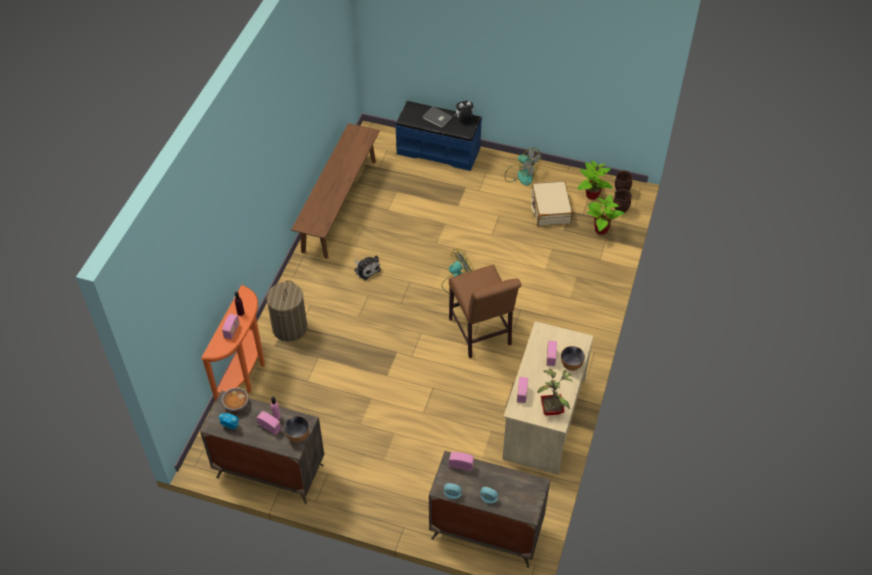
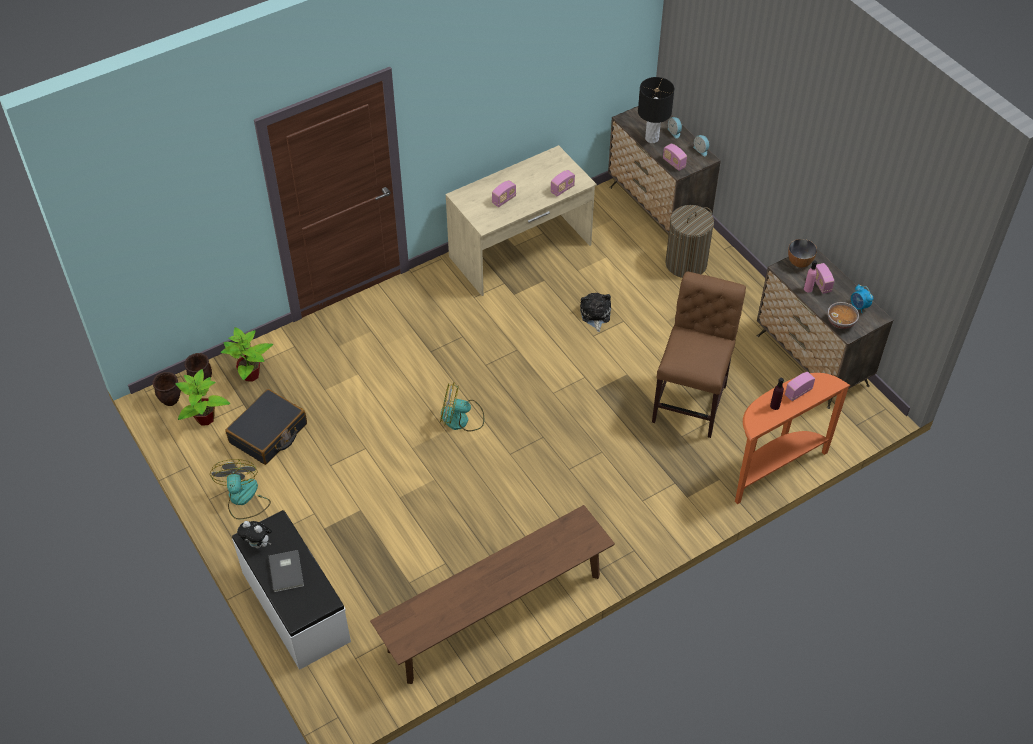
camera: 140 degrees left, 0 degrees up
laundry basket [266,280,307,342] -> laundry basket moved to [665,205,714,278]
plush toy [354,255,381,280] -> plush toy moved to [580,293,611,332]
blue bench [395,101,482,171] -> white bench [232,510,351,670]
brown chair [449,265,521,358] -> brown chair moved to [652,272,746,438]
beige suitcase [531,181,573,226] -> black suitcase [225,389,307,465]
potted plant [538,368,573,416] -> none
bowl [561,346,585,371] -> none
none -> black table lamp [638,77,674,143]

